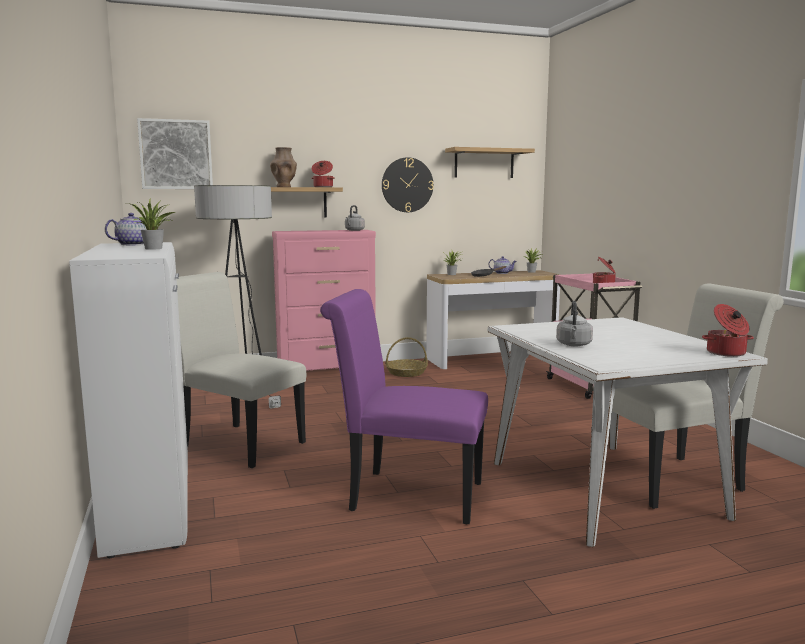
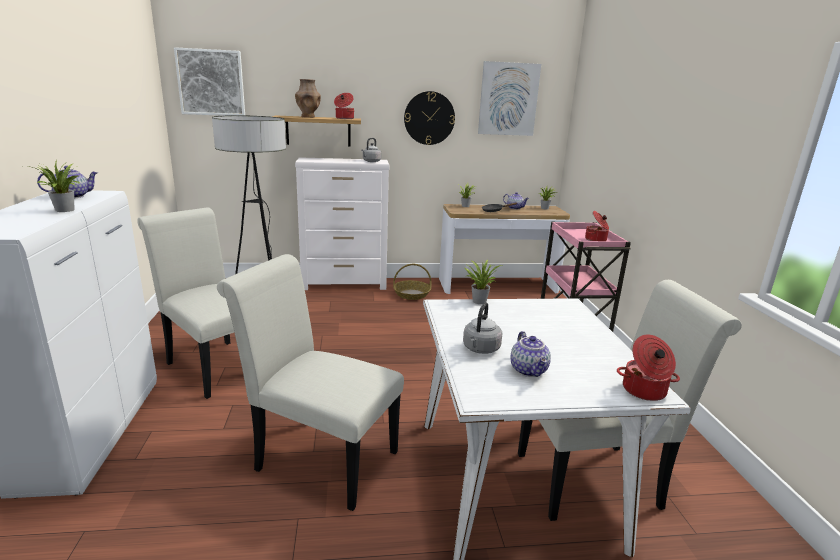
camera: 10 degrees right, 10 degrees up
pink dresser [272,230,376,371] -> white dresser [295,157,389,290]
purple chair [320,289,488,524] -> white chair [217,254,404,511]
shelf [445,147,535,178] -> picture [478,61,541,136]
none -> potted plant [465,260,503,304]
none -> teapot [511,331,551,377]

